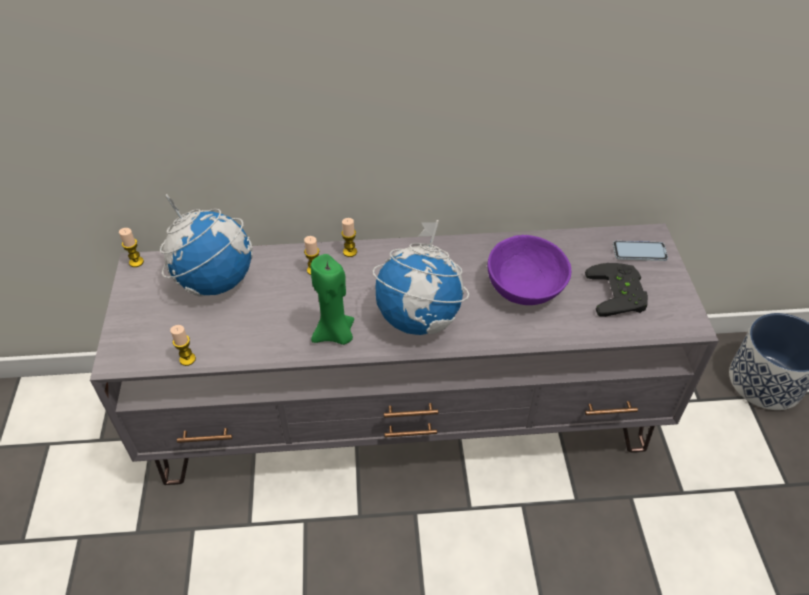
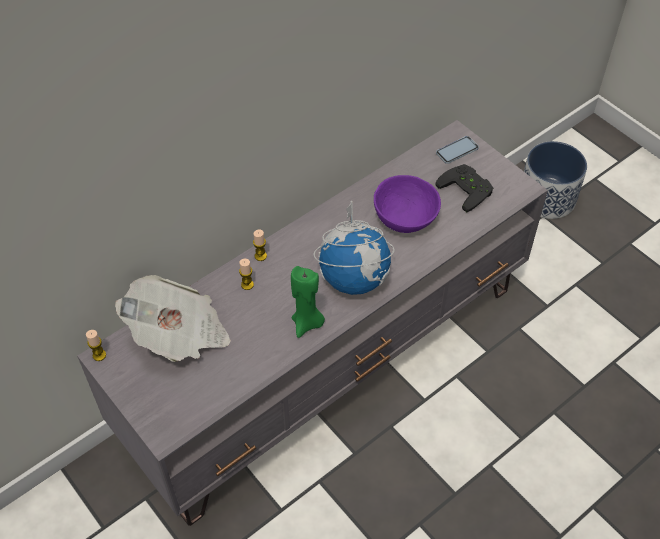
camera: 35 degrees left, 5 degrees up
globe [160,194,253,297] -> newspaper [115,275,231,362]
candle [170,325,196,366] -> none

